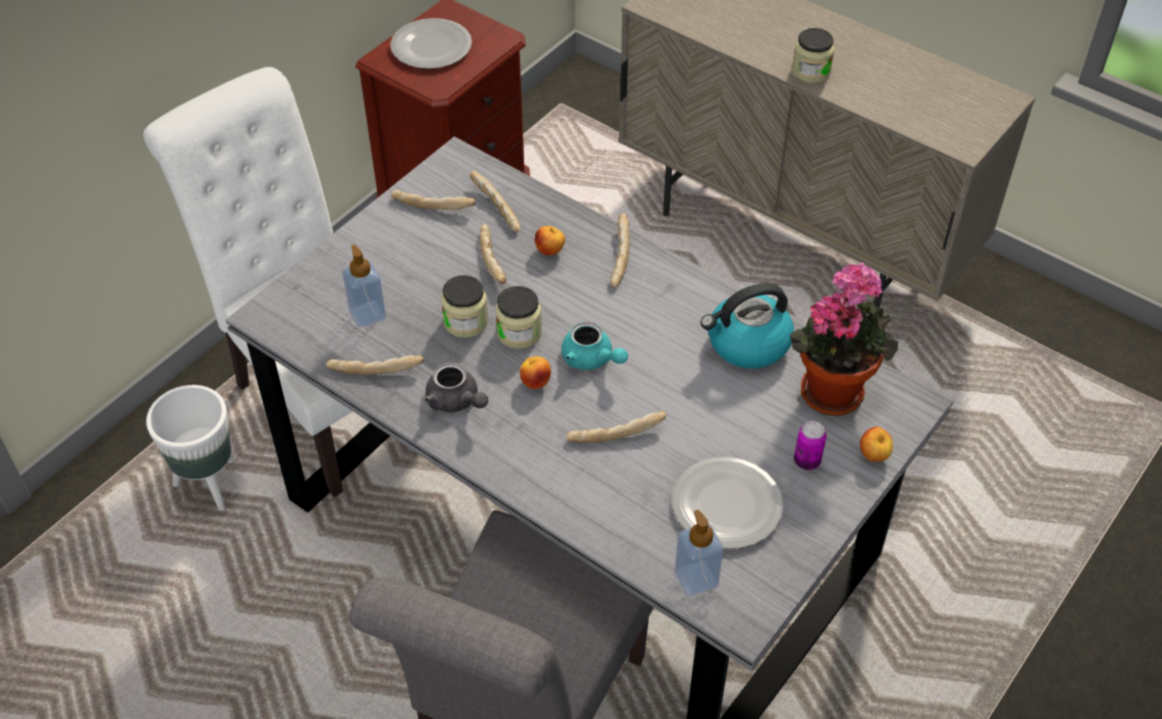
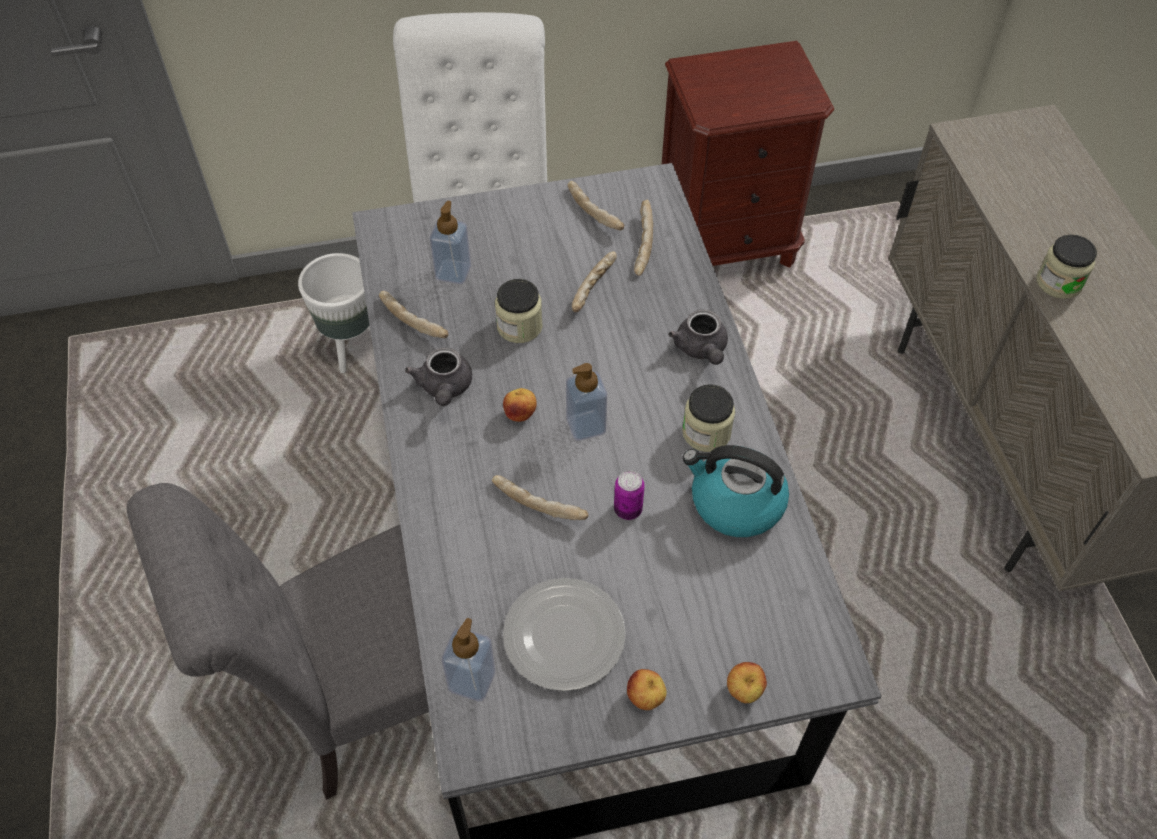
camera: 40 degrees right, 5 degrees up
plate [390,18,472,69] -> none
jar [495,286,542,349] -> jar moved to [682,384,735,452]
apple [535,226,565,256] -> apple moved to [627,669,667,710]
turquoise teapot [561,321,628,370] -> soap dispenser [566,363,607,441]
bread [610,213,630,287] -> grey teapot [669,310,728,365]
potted plant [790,262,898,416] -> none
can [794,421,826,470] -> can moved to [614,470,645,520]

